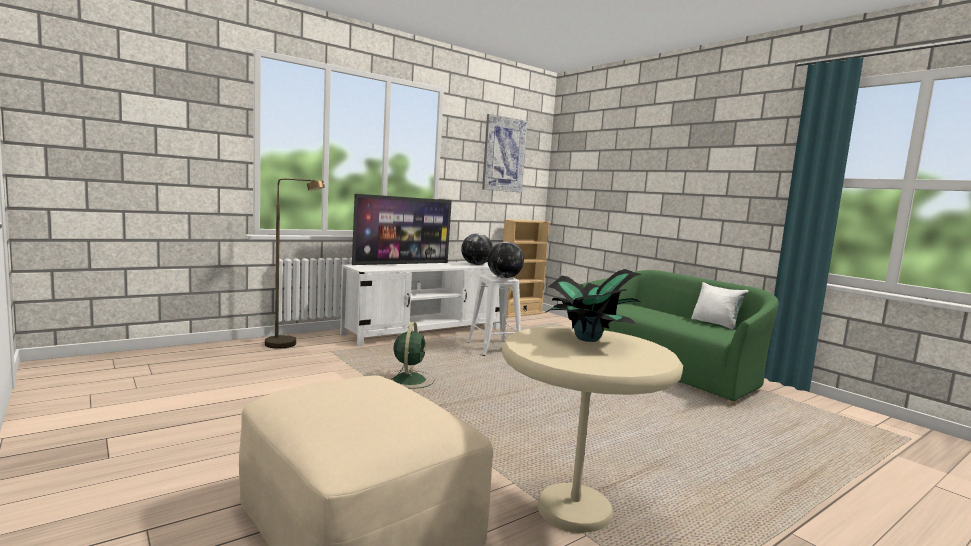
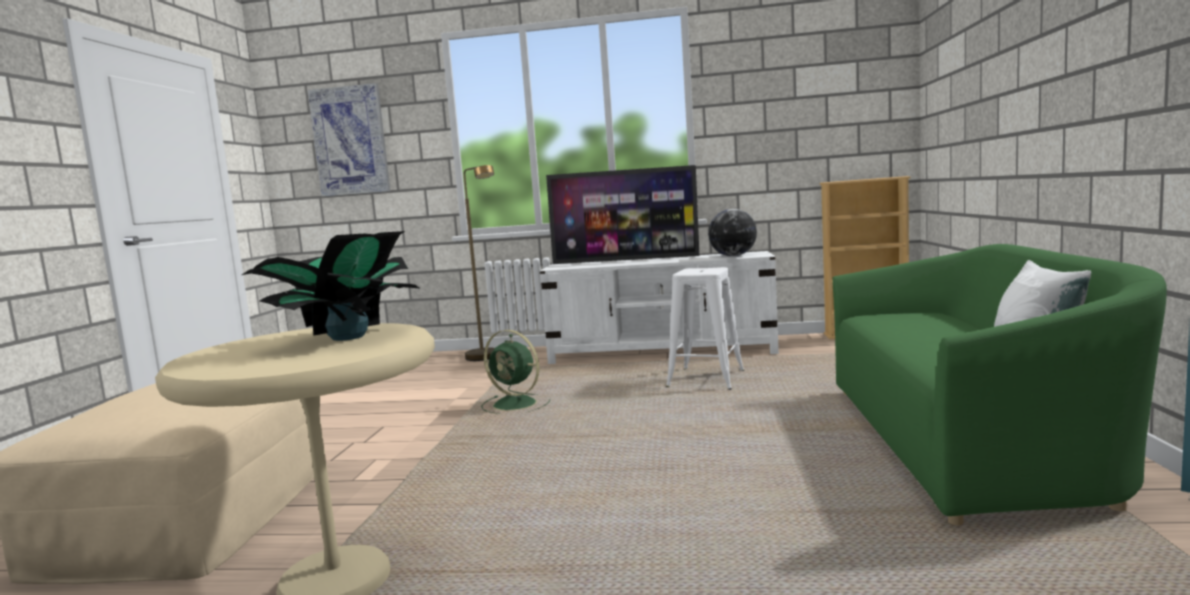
camera: 45 degrees right, 0 degrees up
green fan [390,322,435,389] -> green fan turned 75 degrees clockwise [481,330,550,414]
picture [482,114,527,193] -> picture moved to [308,83,390,197]
globe [487,242,524,278] -> none

